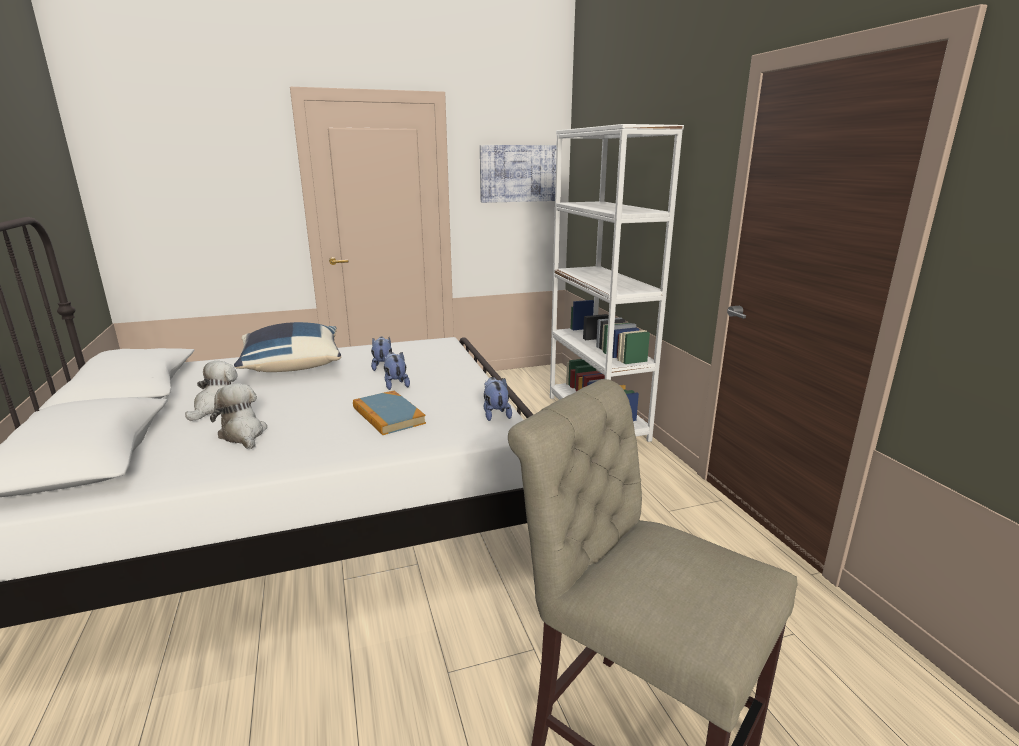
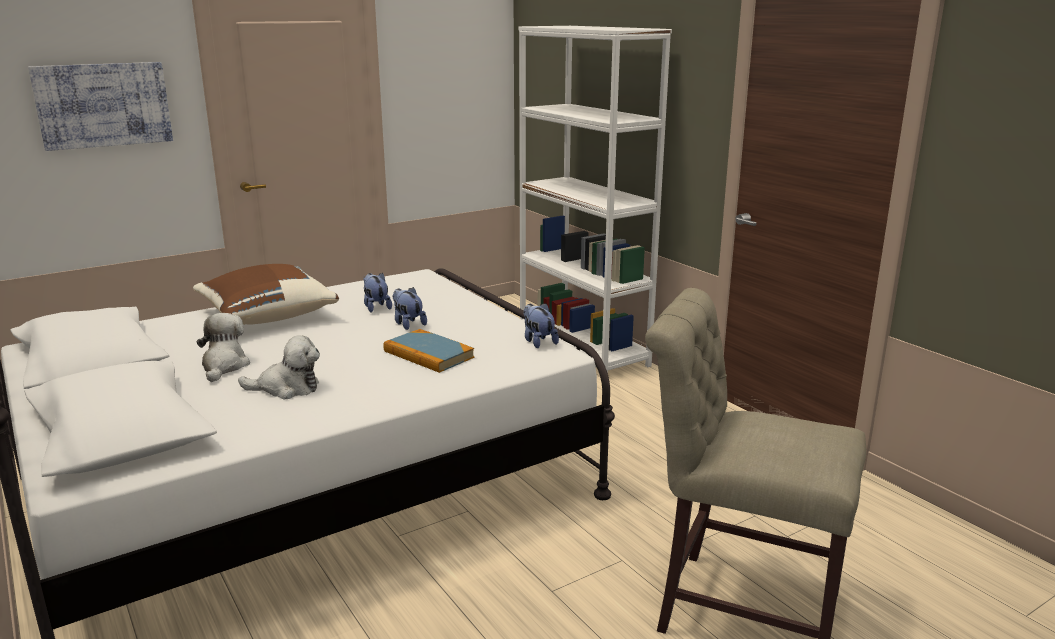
camera: 15 degrees left, 0 degrees up
plush toy [210,383,267,449] -> plush toy turned 135 degrees clockwise [238,335,320,399]
blue pillow [234,322,341,372] -> brown pillow [193,264,339,325]
picture [480,145,557,203] -> picture moved to [28,62,173,151]

